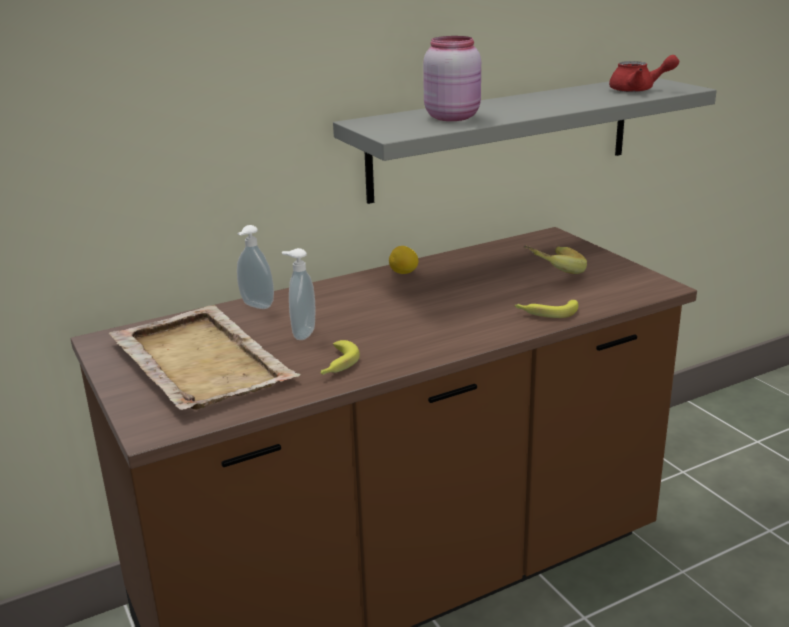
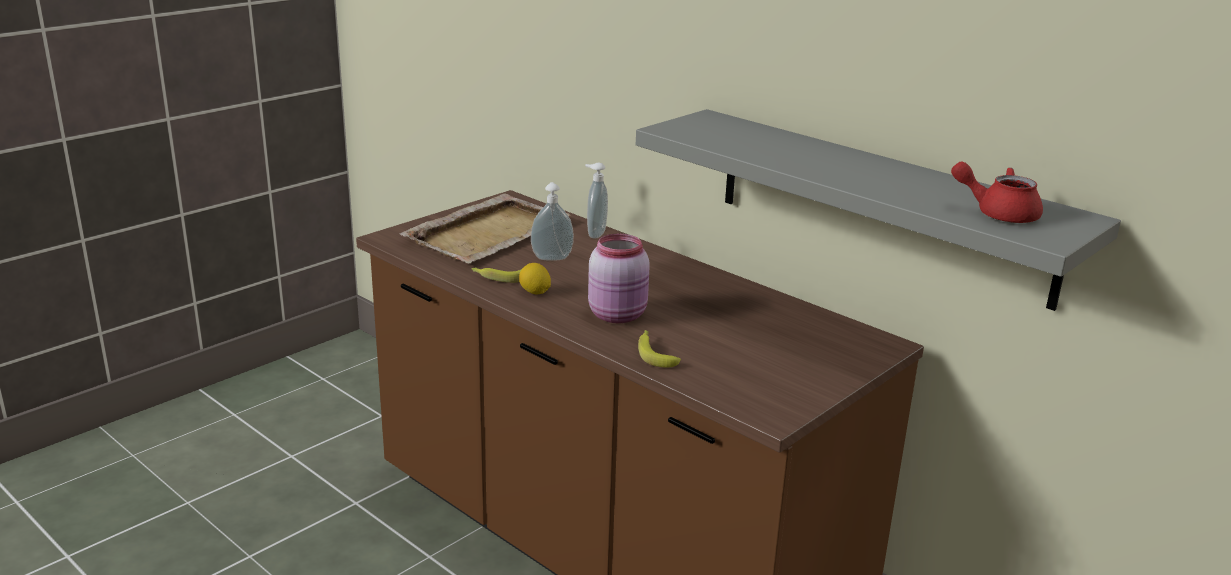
camera: 70 degrees right, 0 degrees up
lemon [389,246,419,274] -> lemon moved to [519,263,551,294]
pink jar [423,36,481,121] -> pink jar moved to [588,234,650,324]
banana [524,245,587,274] -> none
red teapot [609,55,679,92] -> red teapot turned 120 degrees clockwise [951,161,1043,223]

